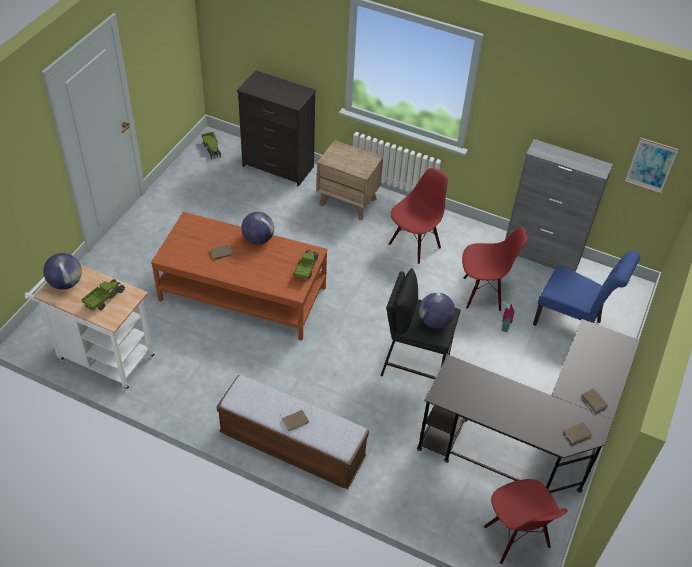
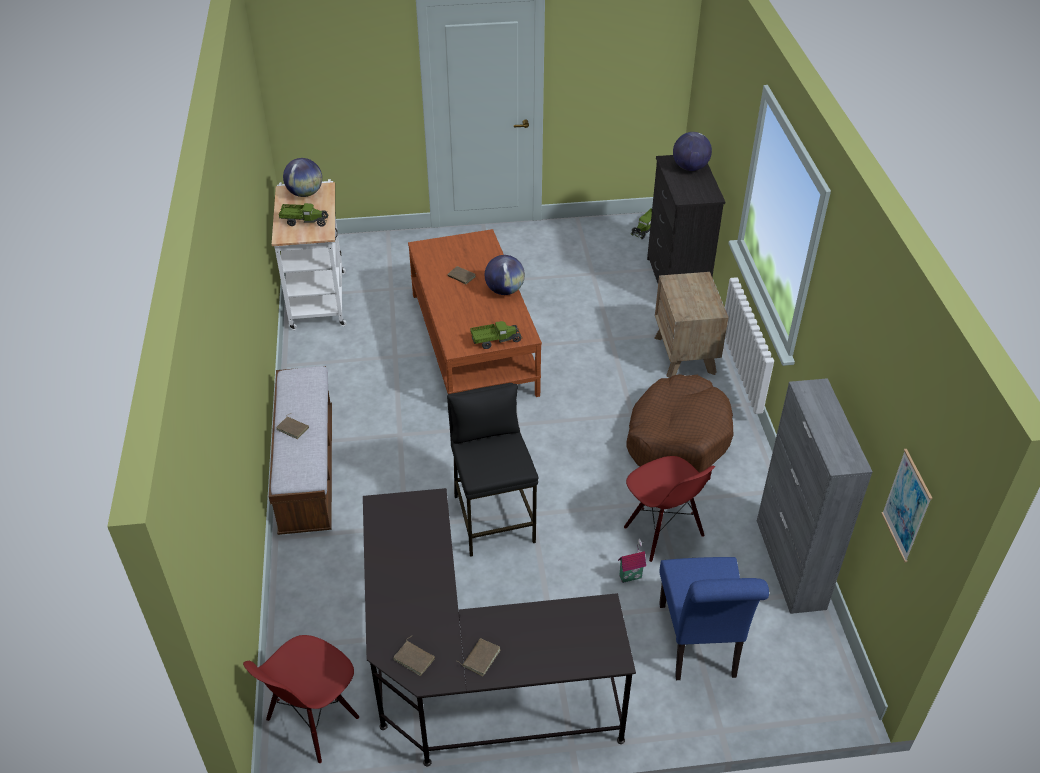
camera: 60 degrees right, 5 degrees down
red chair [389,168,448,264] -> brown dog bed [626,374,733,473]
globe [419,293,455,329] -> globe moved to [673,132,712,171]

